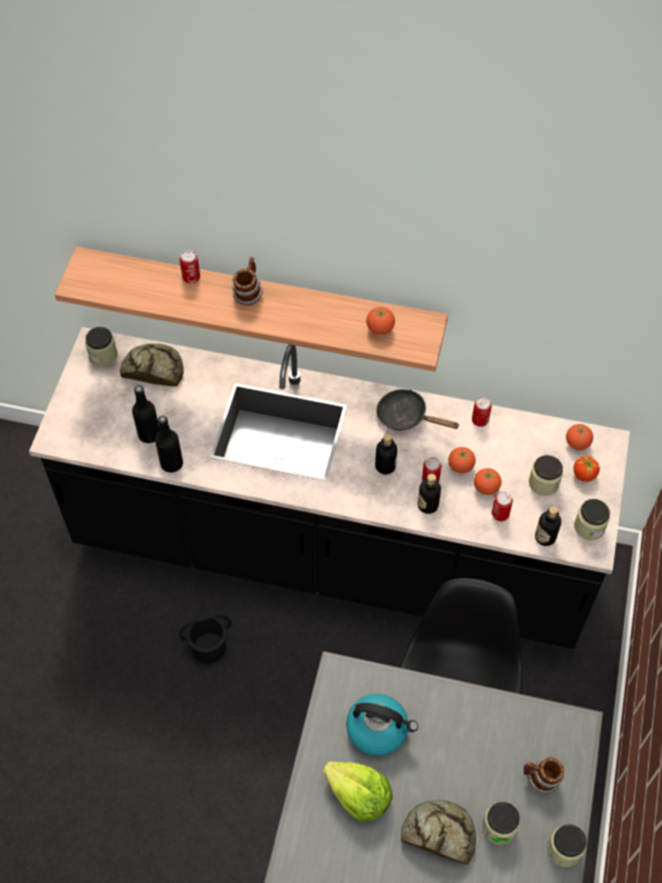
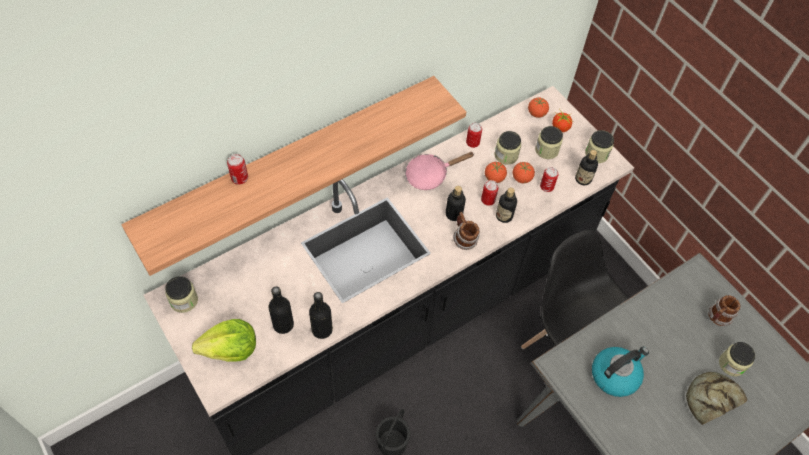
camera: 50 degrees left, 0 degrees up
bread [120,343,184,387] -> none
mug [232,257,263,306] -> mug moved to [453,212,480,250]
lettuce [323,761,392,822] -> lettuce moved to [192,319,256,362]
tomato [366,307,395,335] -> none
black frying pan [376,389,460,430] -> pink frying pan [405,152,475,190]
jar [547,824,587,867] -> jar moved to [495,131,521,165]

